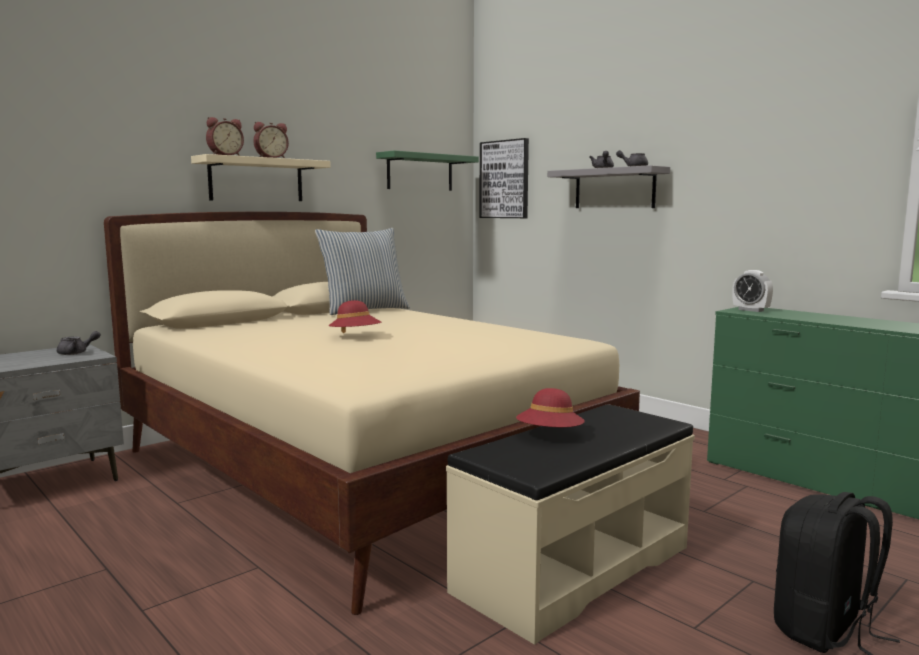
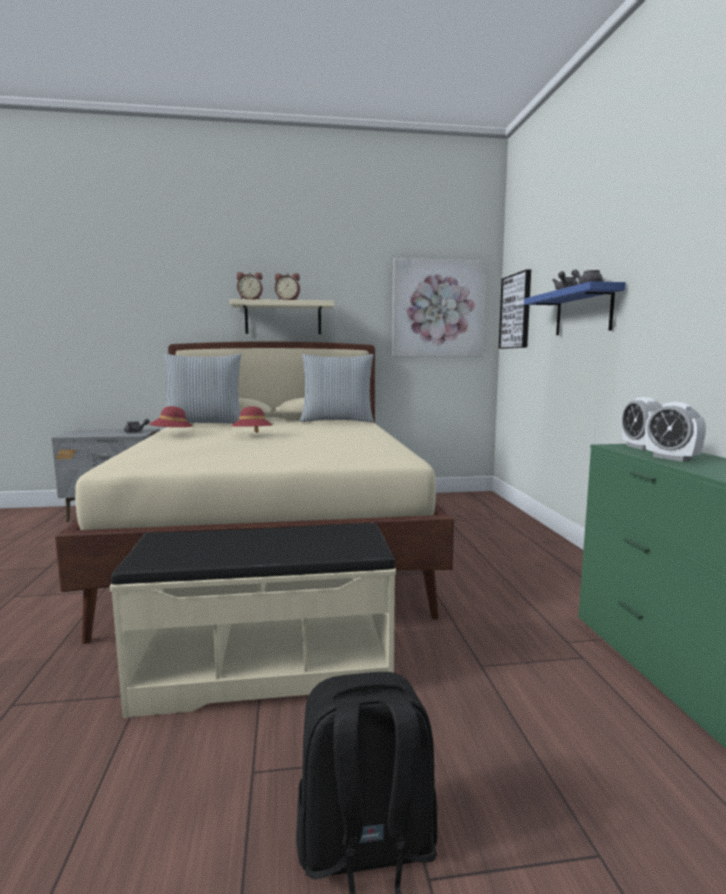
camera: 35 degrees right, 0 degrees up
green shelf [376,151,479,191] -> picture [392,258,487,356]
red hat [516,388,585,427] -> red hat moved to [149,406,194,434]
grey shelf [547,165,670,208] -> blue shelf [524,281,626,335]
none -> pillow [163,354,241,424]
none -> alarm clock [645,402,706,462]

